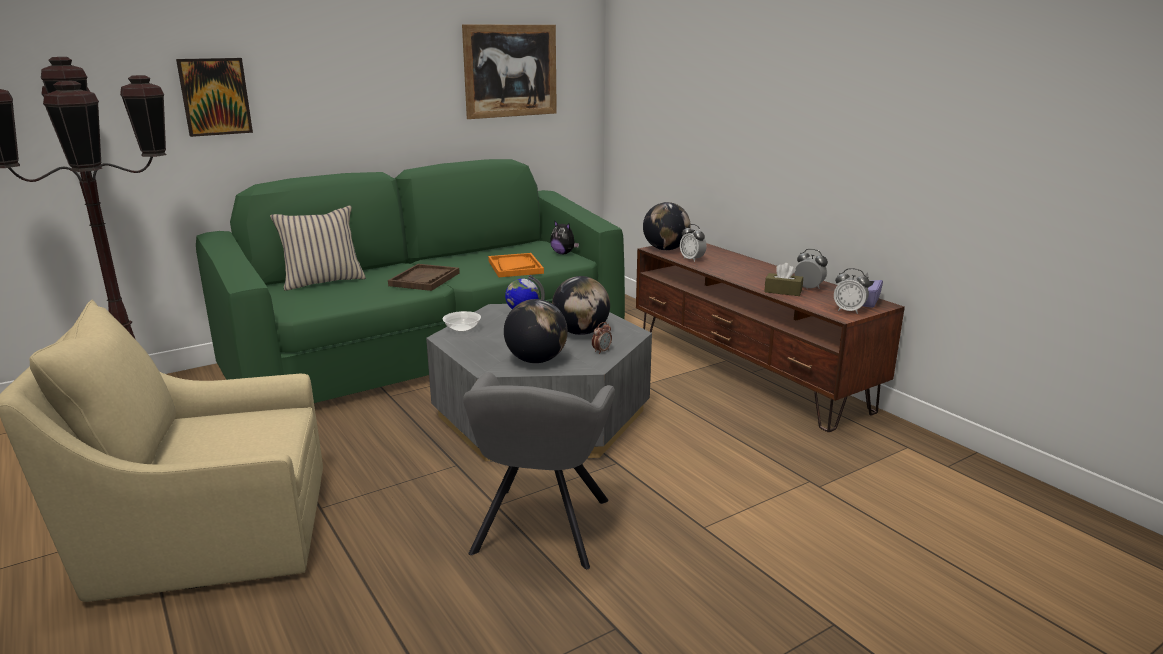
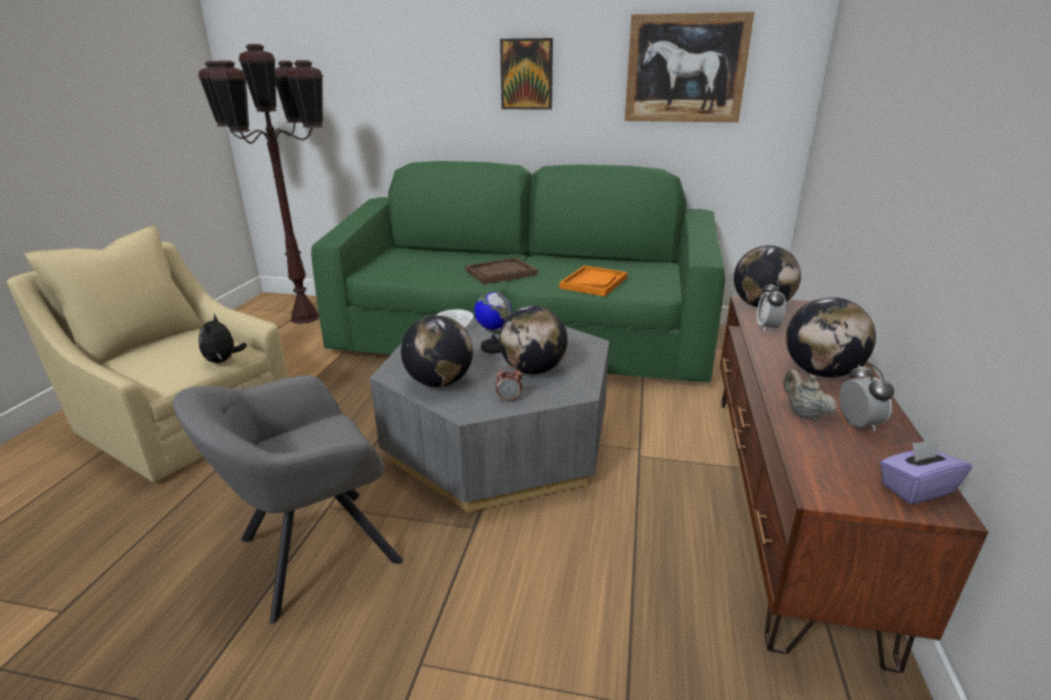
camera: 45 degrees right, 5 degrees up
picture [176,58,253,137] -> picture moved to [500,38,553,110]
beige pillow [270,206,366,291] -> none
plush toy [550,220,579,254] -> plush toy moved to [198,314,247,363]
brown tissue box [764,263,803,296] -> beige teapot [784,369,837,420]
alarm clock [834,268,870,314] -> none
none -> globe [786,297,876,377]

